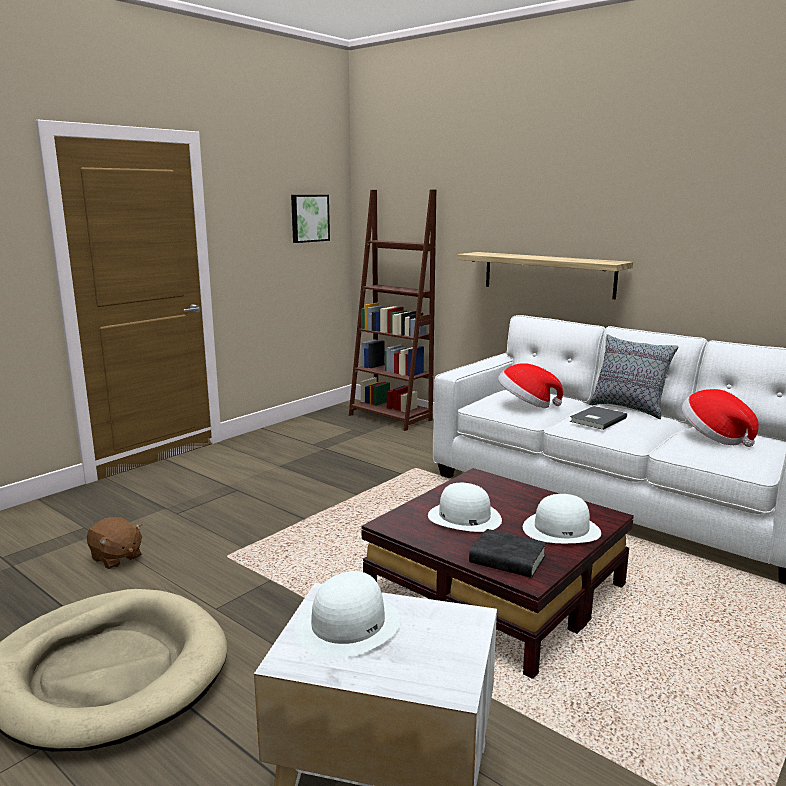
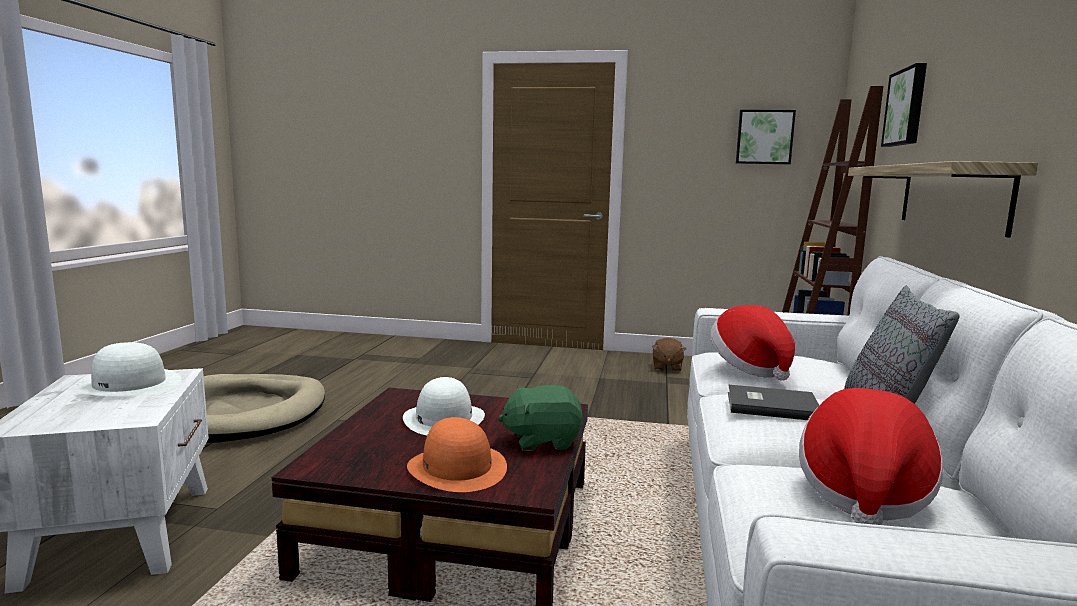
camera: 60 degrees right, 5 degrees down
brown plush toy [87,517,143,569] -> brown plush toy moved to [652,338,686,372]
black book [469,529,546,578] -> none
white hat [523,494,601,543] -> orange hat [407,417,507,492]
none -> green plush toy [498,385,583,451]
none -> picture [881,63,927,147]

